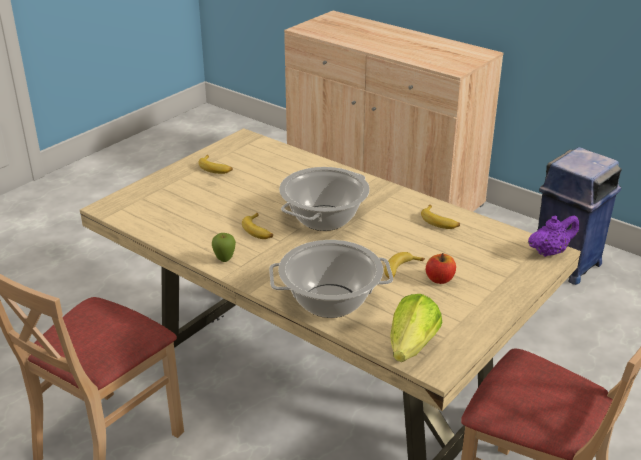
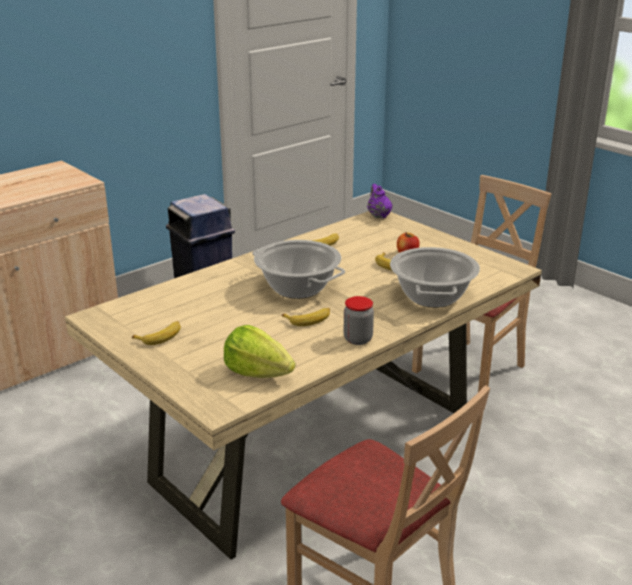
camera: 80 degrees left, 5 degrees down
apple [212,233,236,262] -> jar [344,296,374,345]
lettuce [390,294,442,362] -> lettuce moved to [224,325,295,378]

